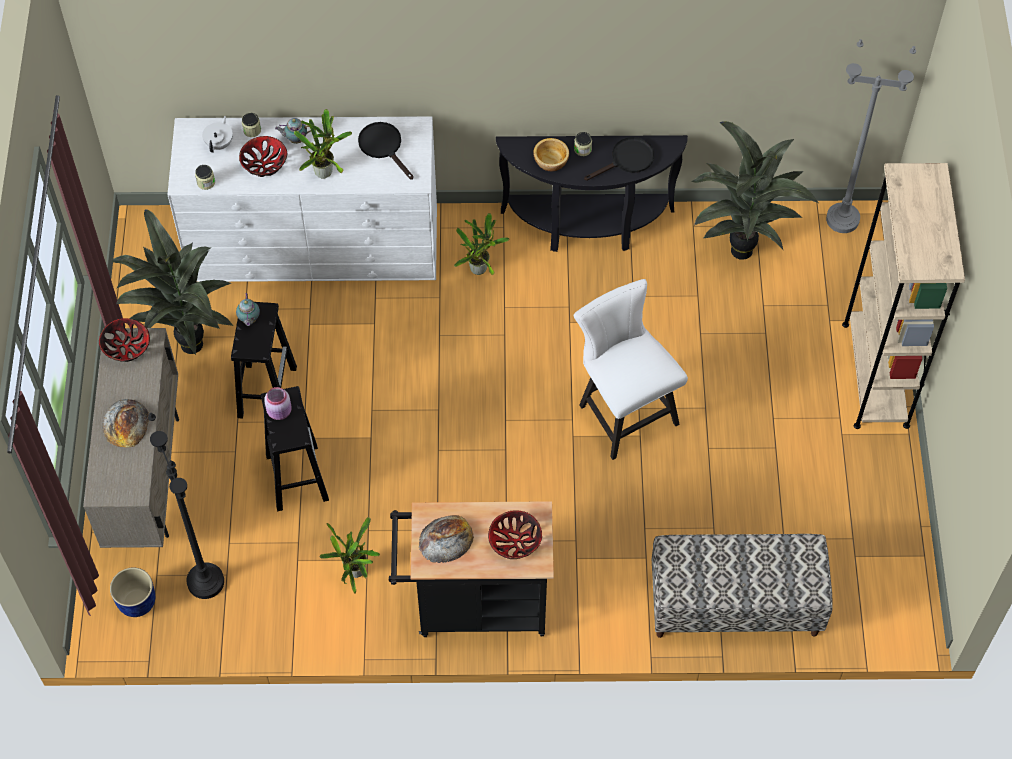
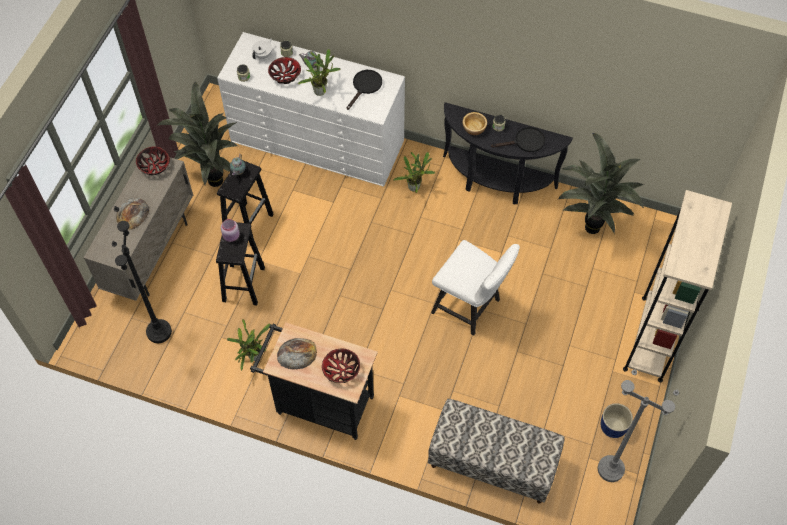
camera: 20 degrees right, 0 degrees up
blue planter [110,568,155,617] -> blue planter moved to [601,403,633,438]
black frying pan [358,122,414,180] -> black frying pan turned 45 degrees clockwise [346,70,382,110]
white chair [574,279,688,460] -> white chair turned 135 degrees clockwise [431,240,520,336]
grey floor lamp [826,39,916,233] -> grey floor lamp moved to [598,369,679,482]

